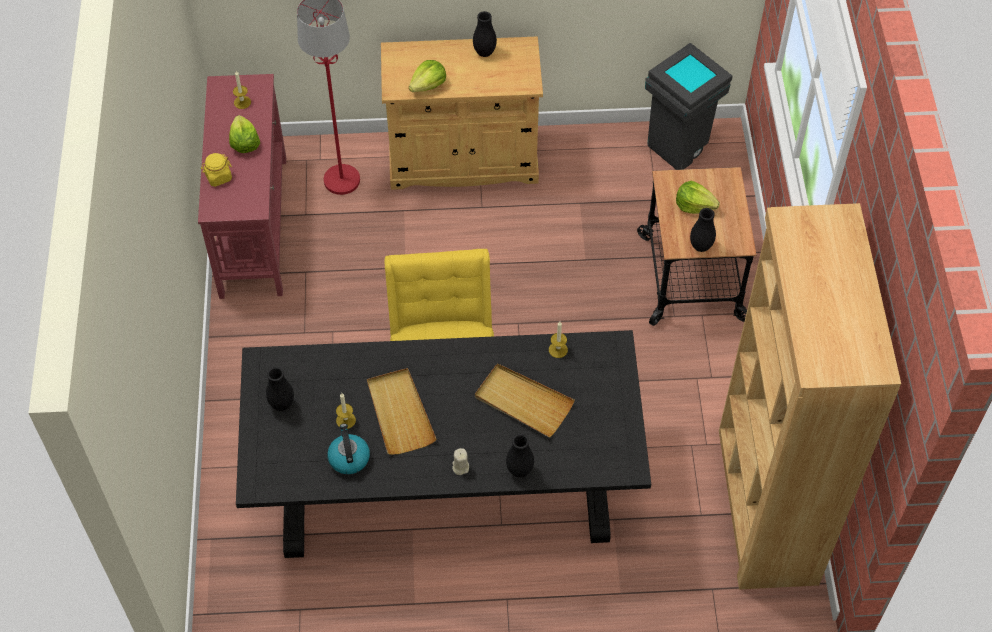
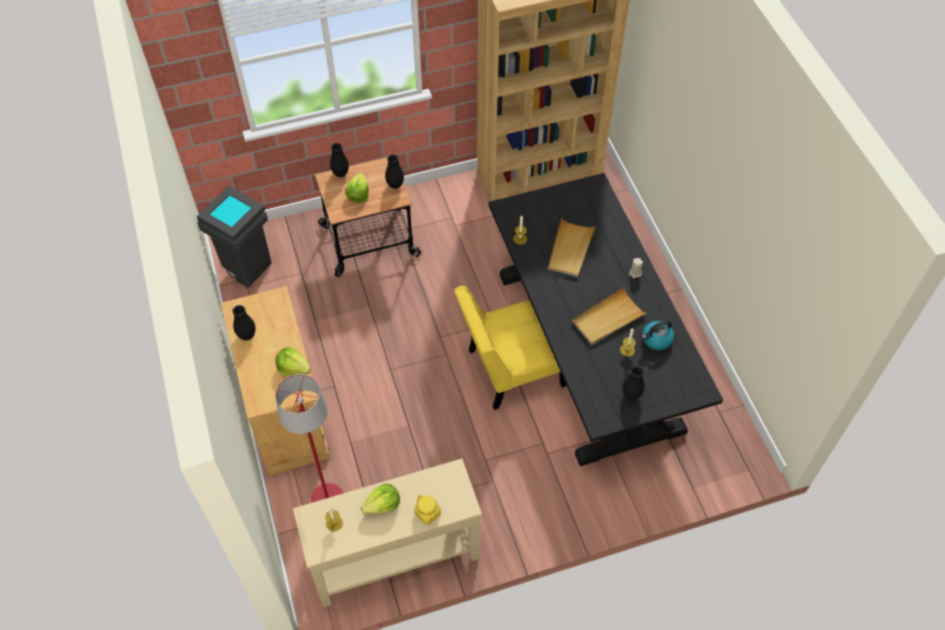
camera: 105 degrees left, 0 degrees up
red console table [198,74,286,299] -> beige console table [293,459,482,607]
black vase [506,434,534,477] -> black vase moved to [330,143,349,177]

